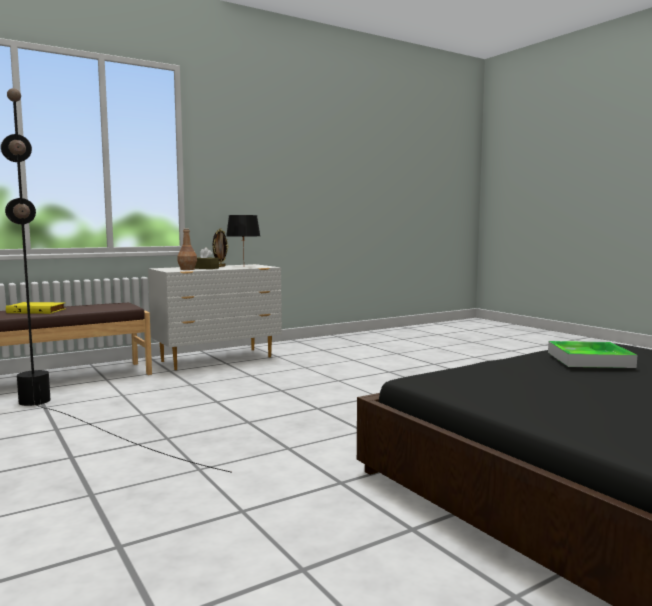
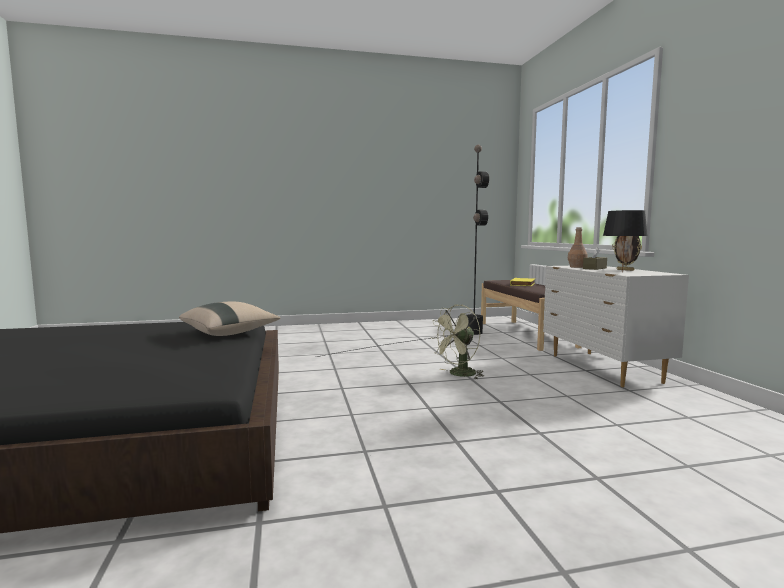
camera: 110 degrees right, 0 degrees up
tray [548,341,637,368] -> none
none -> beige pillow [179,301,281,336]
none -> green fan [430,304,483,379]

